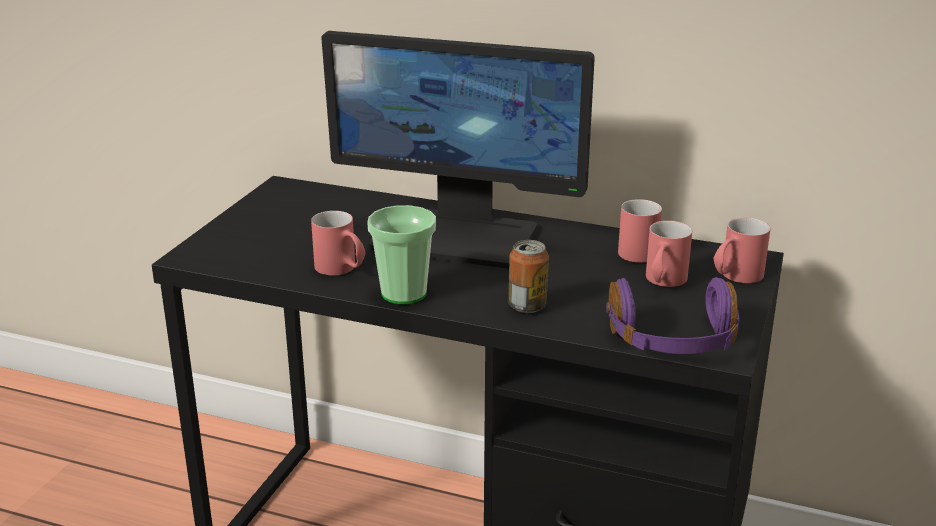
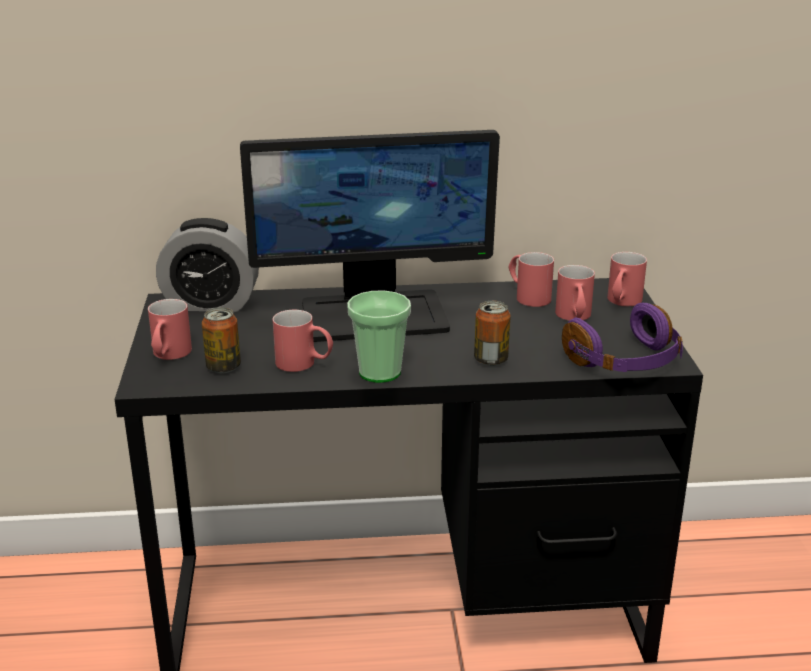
camera: 25 degrees left, 0 degrees up
none -> red mug [148,299,192,360]
none -> alarm clock [156,218,259,312]
none -> can [202,307,241,373]

